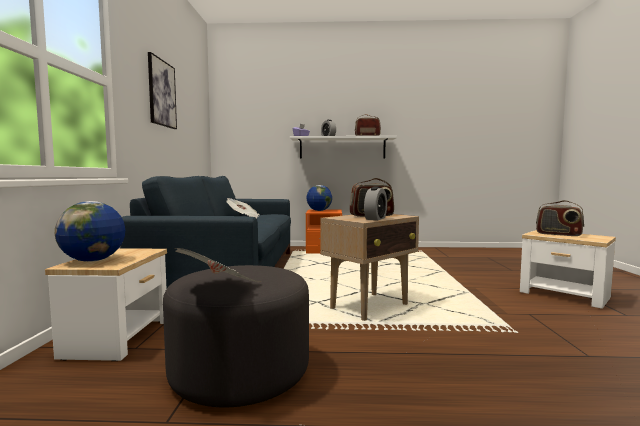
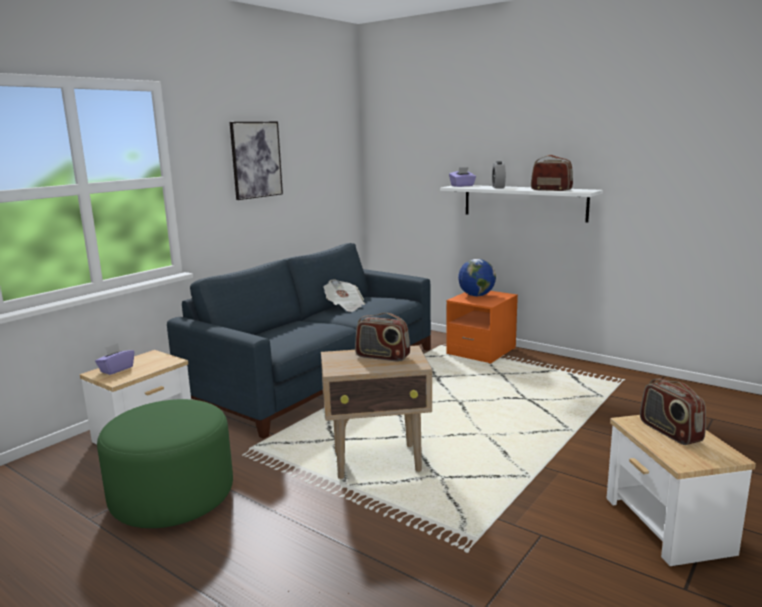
camera: 35 degrees right, 10 degrees up
globe [55,201,125,262] -> purple tissue box [95,343,134,375]
grey ottoman [163,265,309,407] -> green ottoman [97,399,233,528]
newspaper [175,248,260,282] -> none
alarm clock [364,187,387,220] -> none

